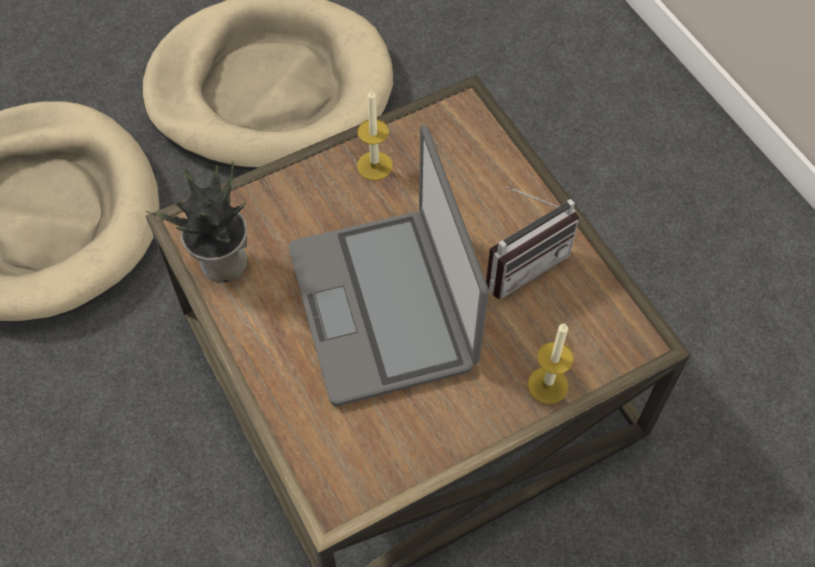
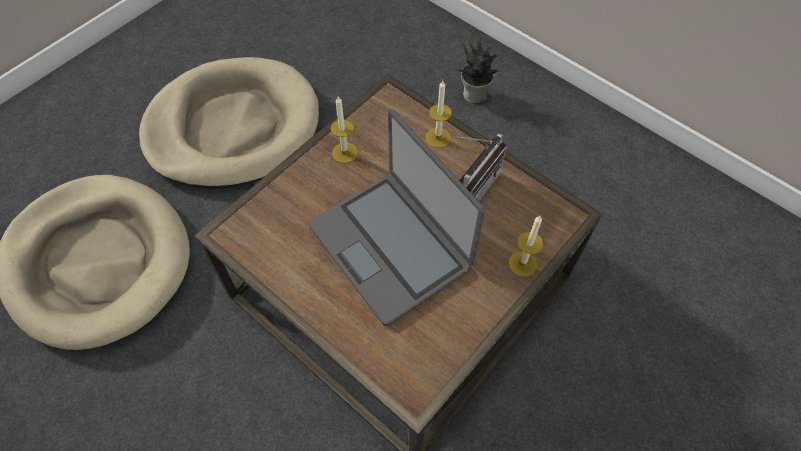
camera: 20 degrees left, 0 degrees up
potted plant [146,161,248,282] -> potted plant moved to [453,35,503,104]
none -> candle [426,81,452,148]

